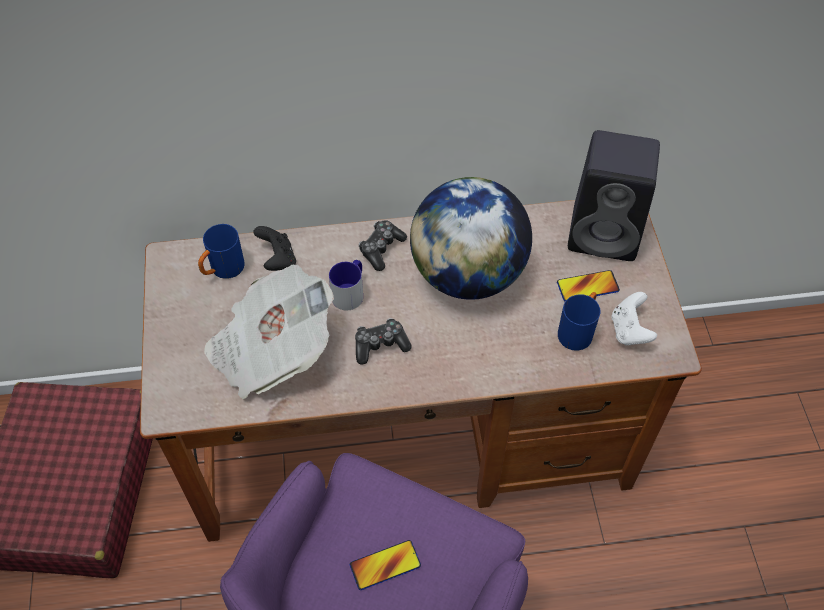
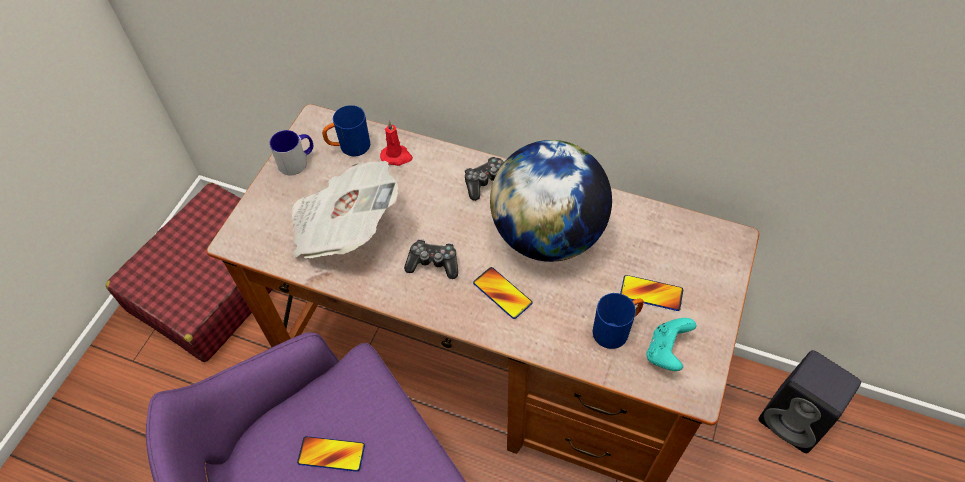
camera: 30 degrees right, 0 degrees up
black game controller [253,226,296,271] -> red candle [380,121,413,166]
mug [329,260,363,310] -> mug moved to [269,130,313,176]
black speaker [568,130,660,261] -> black speaker moved to [758,350,861,453]
white game controller [612,292,657,346] -> turquoise game controller [647,318,696,371]
none -> phone [473,267,532,319]

